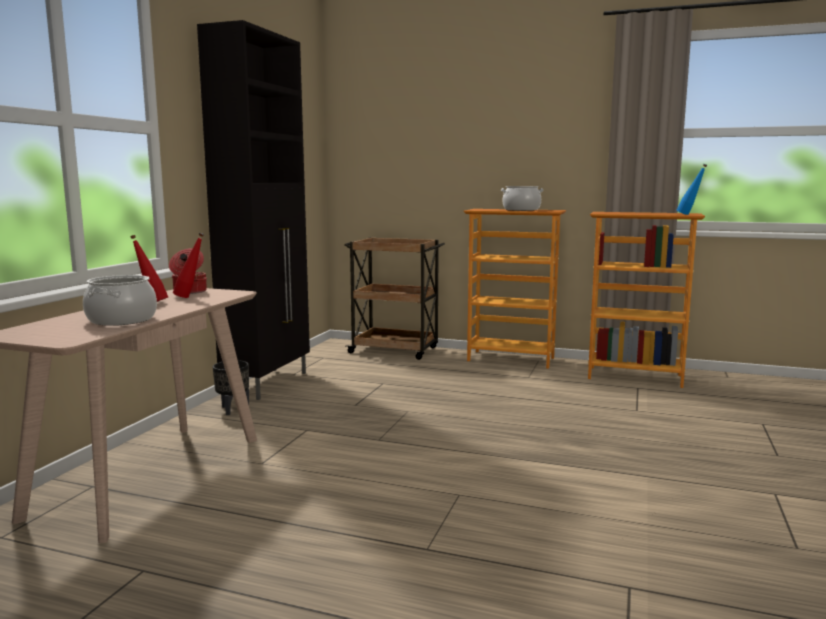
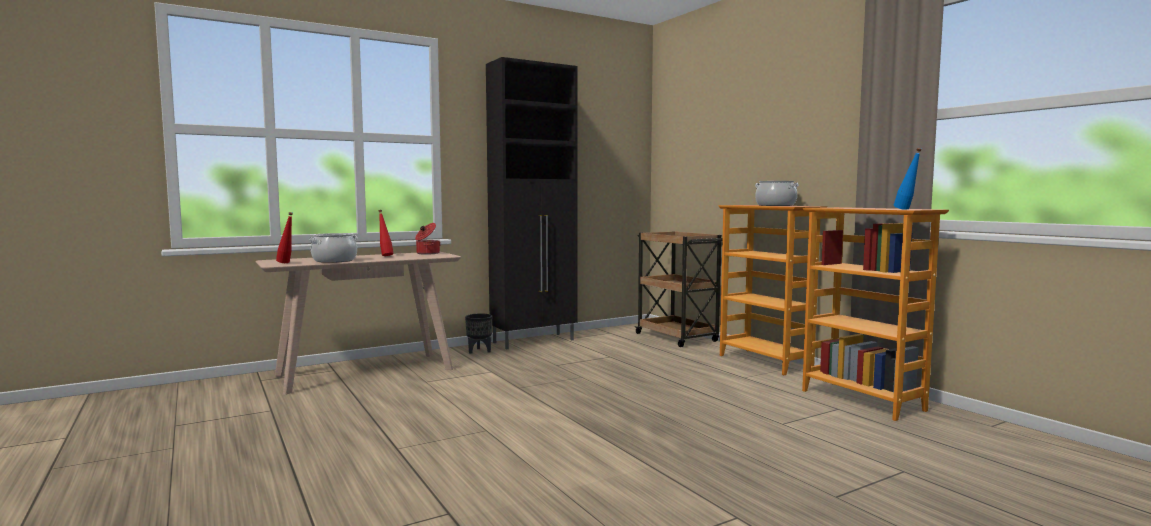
camera: 40 degrees right, 5 degrees down
red bottle [173,233,204,298] -> red bottle moved to [276,212,293,263]

